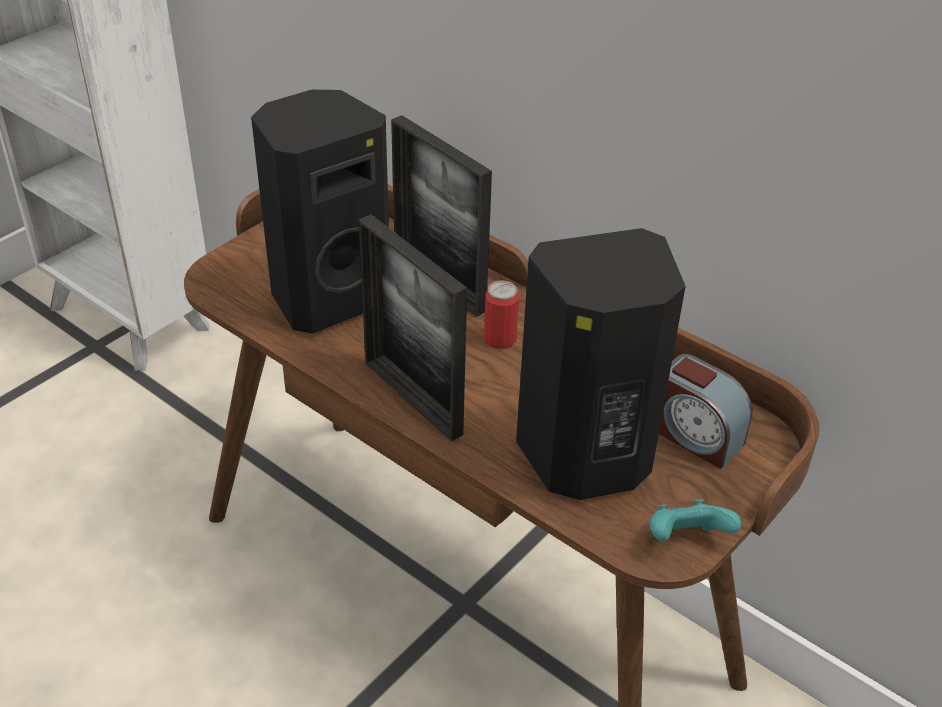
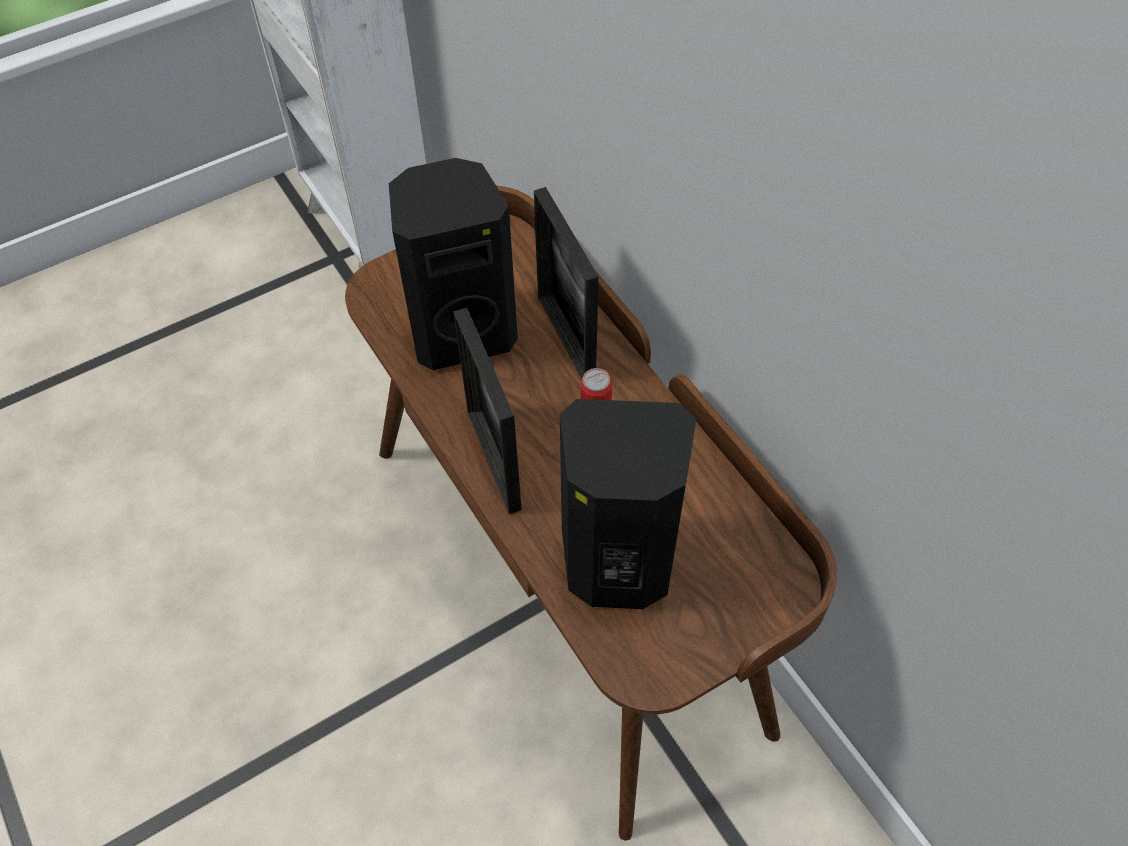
camera: 20 degrees right, 15 degrees up
turquoise game controller [650,499,741,541] -> none
alarm clock [659,354,753,469] -> none

